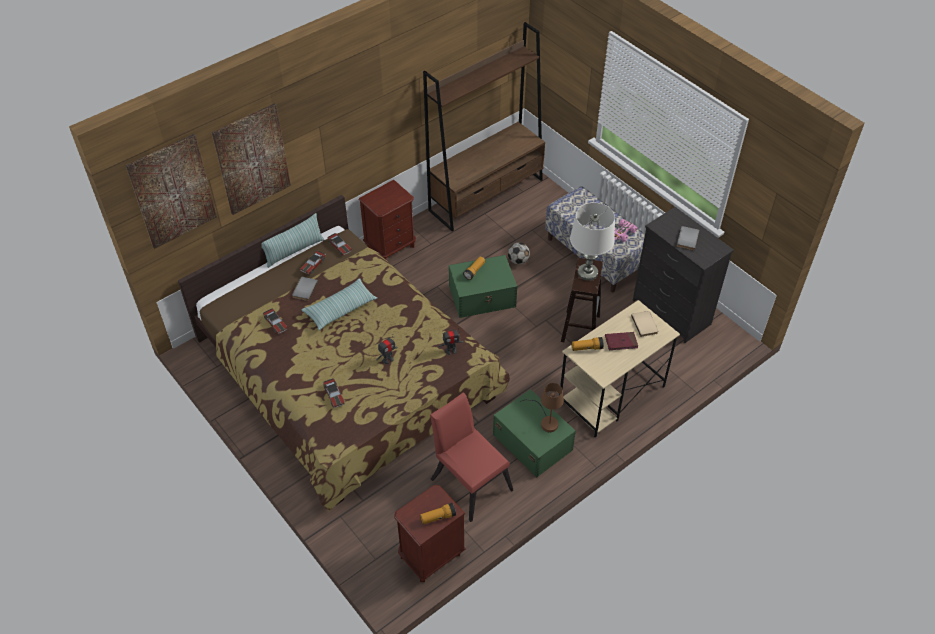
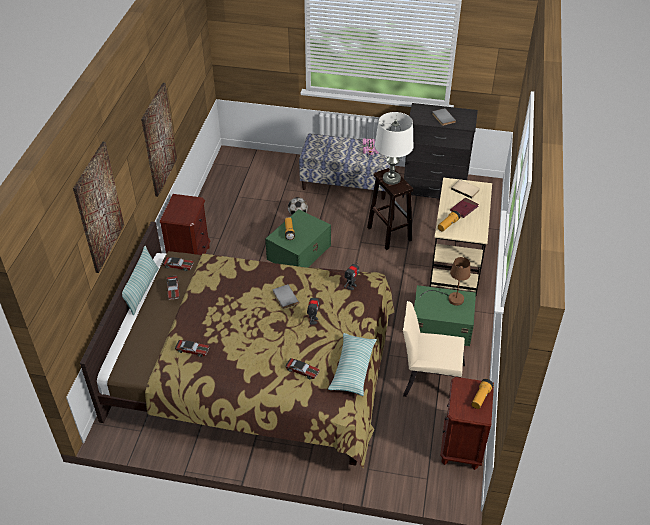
camera: 40 degrees left, 5 degrees down
picture [126,134,217,249] -> picture moved to [141,83,177,197]
grey book [292,277,318,301] -> grey book moved to [273,284,299,309]
pillow [301,278,377,330] -> pillow moved to [328,333,377,396]
brown bookcase [423,22,545,232] -> none
red chair [430,392,513,522] -> beige chair [403,301,465,397]

